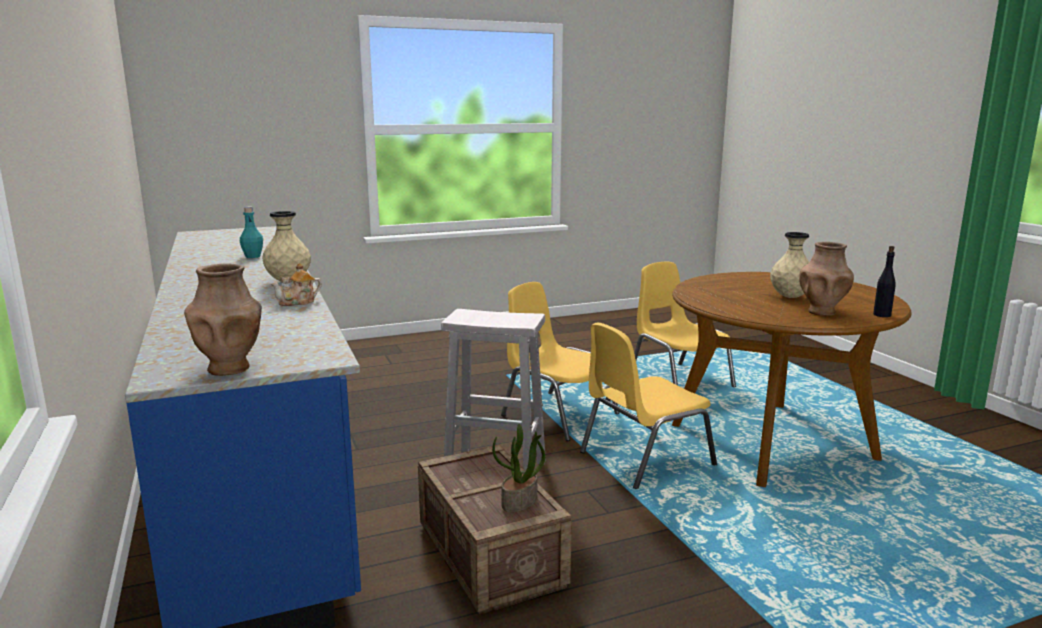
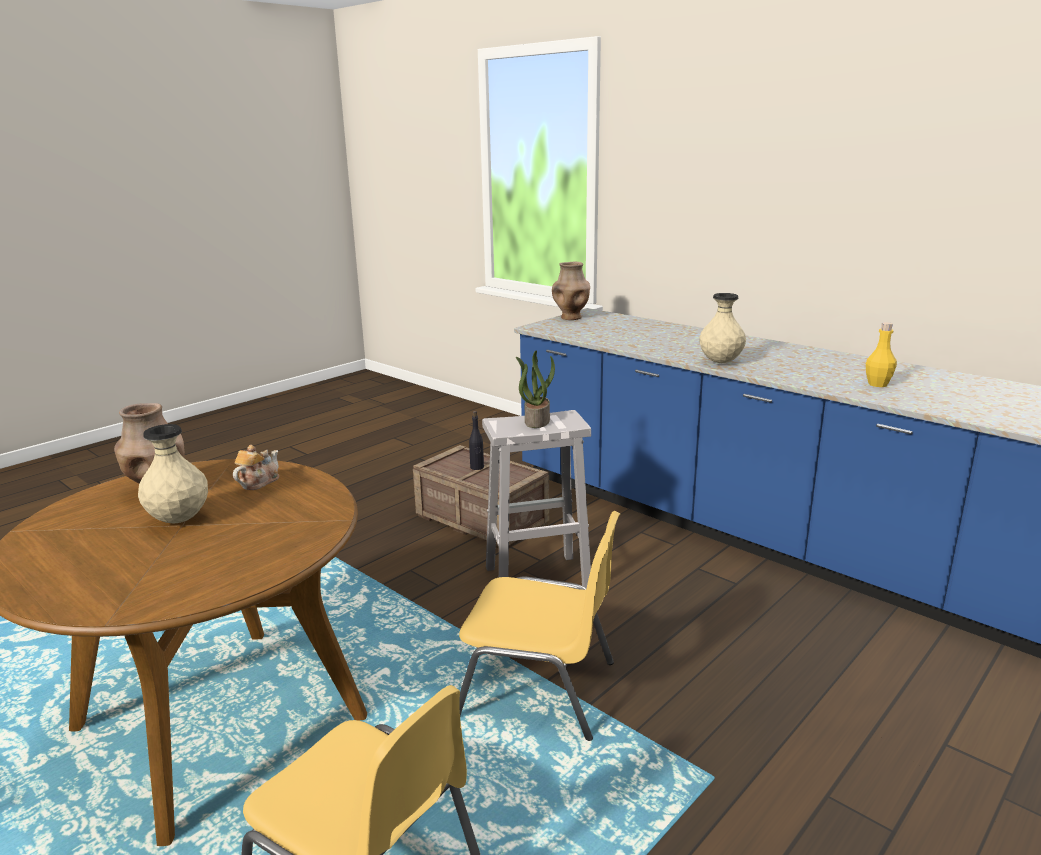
camera: 155 degrees right, 5 degrees up
turquoise bottle [240,207,263,258] -> yellow bottle [866,322,897,387]
teapot [271,263,322,306] -> teapot moved to [233,445,279,490]
potted plant [492,424,545,512] -> potted plant moved to [516,351,555,428]
yellow chair [580,323,717,489] -> none
black bottle [873,246,896,317] -> black bottle moved to [469,411,484,470]

